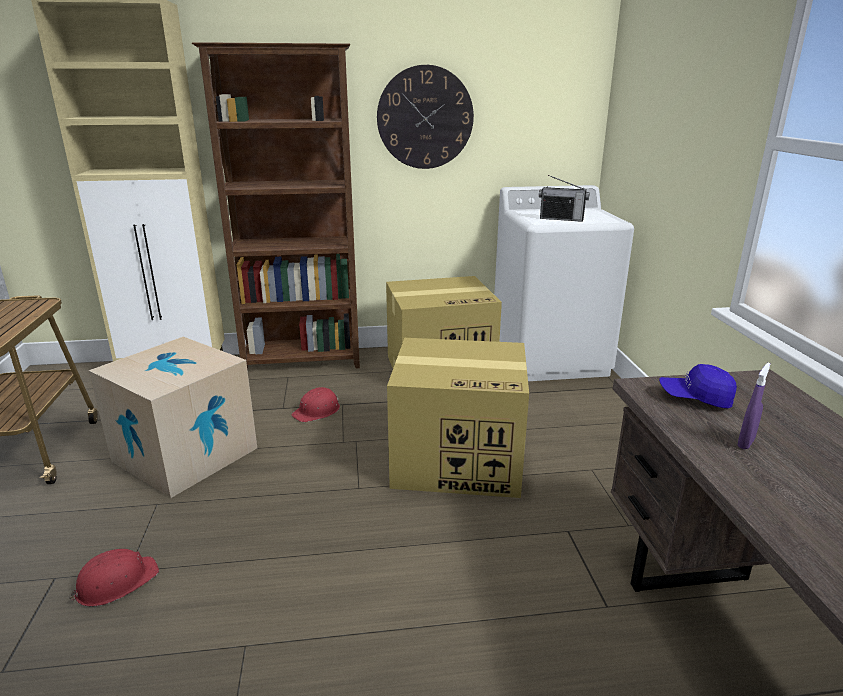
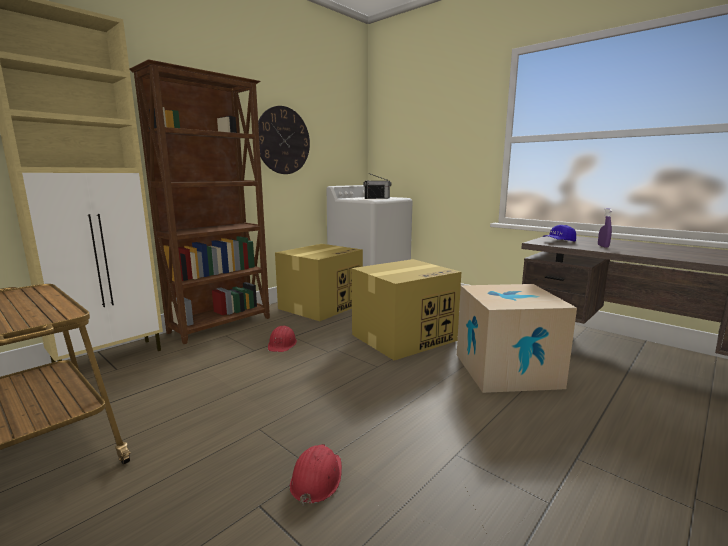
camera: 40 degrees left, 10 degrees down
cardboard box [89,337,257,498] -> cardboard box moved to [457,284,577,393]

